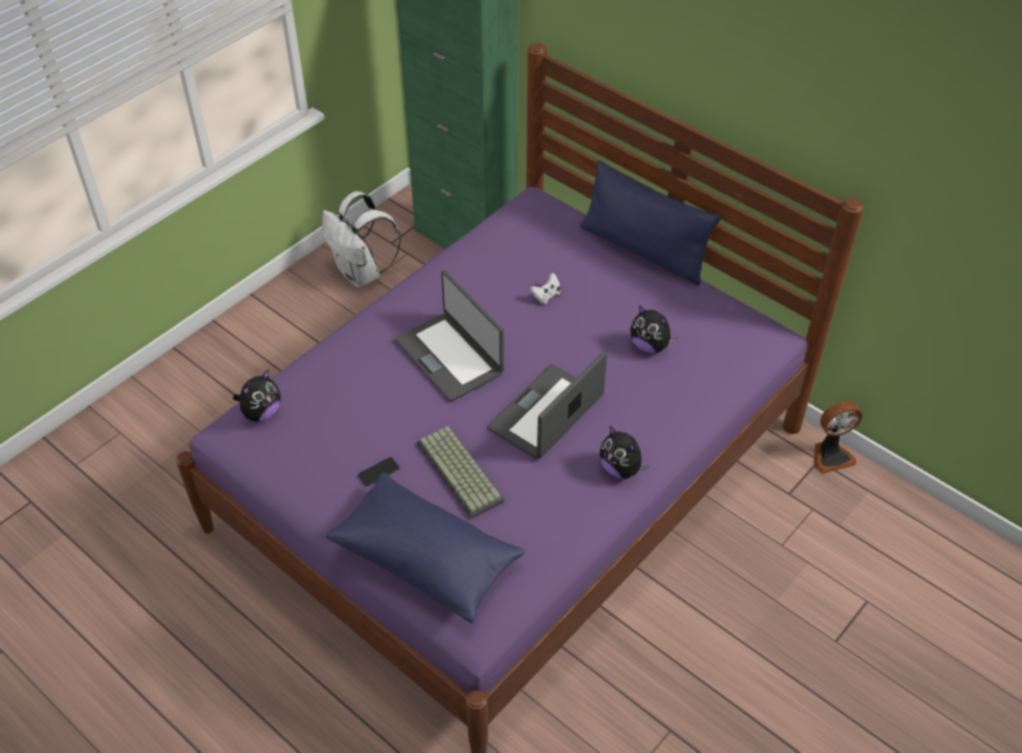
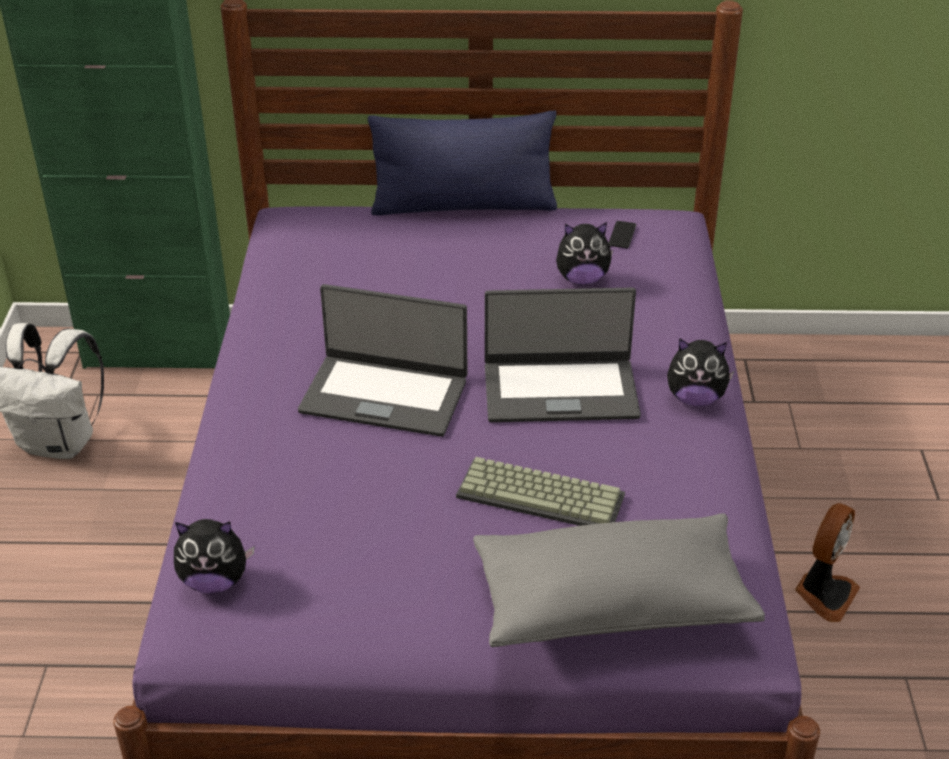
camera: 40 degrees left, 10 degrees down
plush toy [233,370,281,422] -> plush toy turned 90 degrees clockwise [174,519,255,593]
blue pillow [325,472,525,623] -> grey pillow [473,513,765,647]
phone [358,457,400,486] -> phone moved to [609,221,636,248]
laptop [487,350,607,459] -> laptop turned 90 degrees counterclockwise [485,288,641,422]
white game controller [530,273,561,304] -> none
fan [814,401,862,474] -> fan moved to [795,503,860,622]

